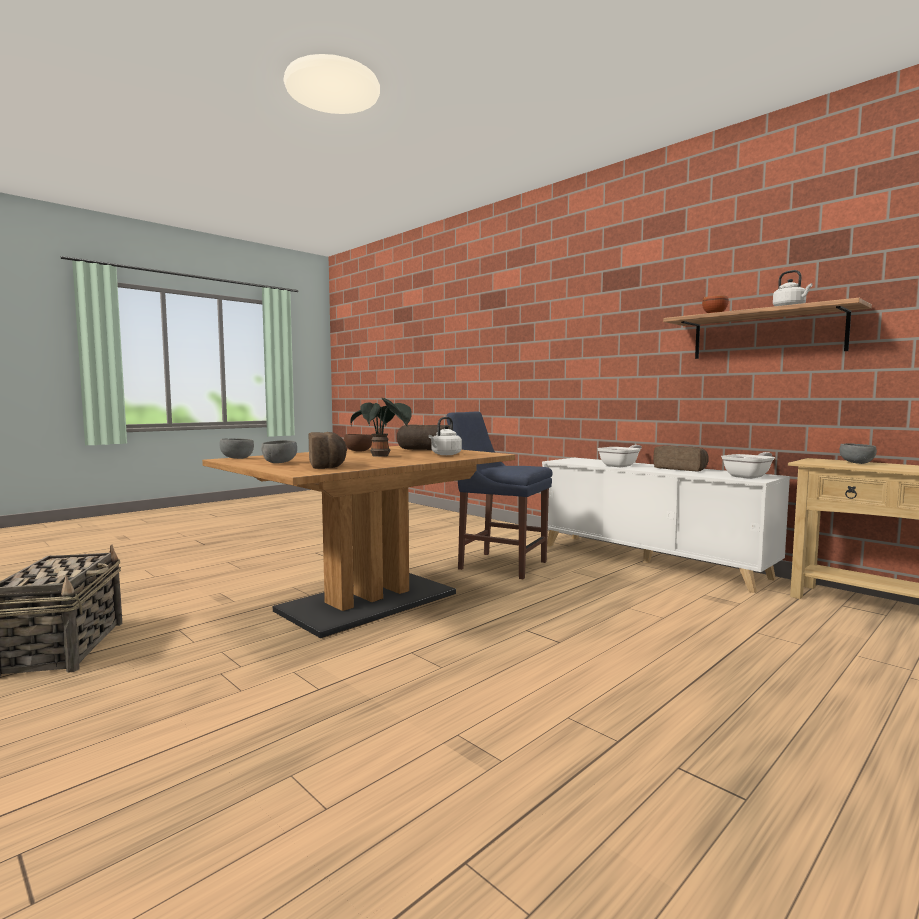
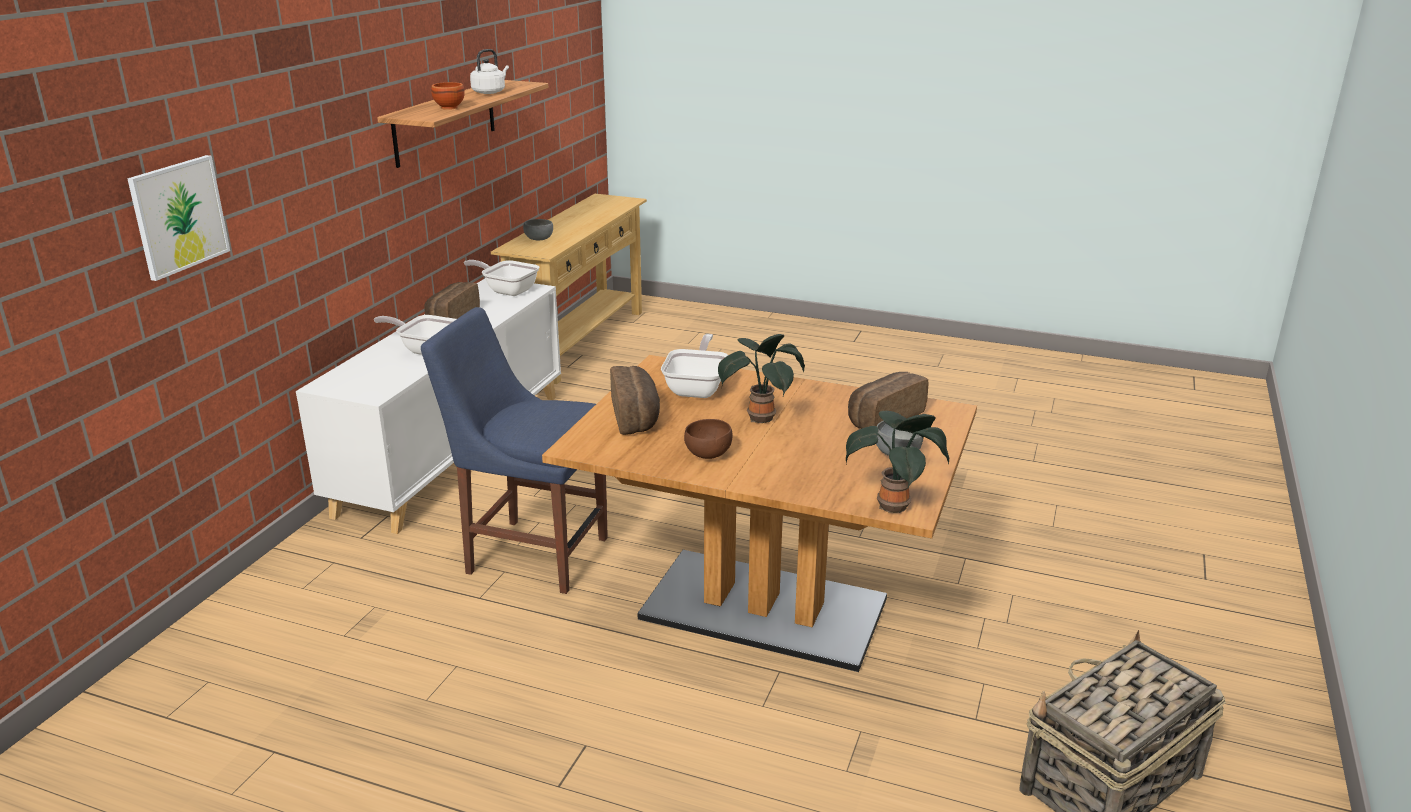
camera: 115 degrees left, 20 degrees up
grey bowl [219,438,254,459] -> potted plant [846,411,949,513]
white kettle [429,417,462,455] -> frying pan [661,334,728,398]
blue chair [446,411,552,579] -> blue chair turned 105 degrees clockwise [421,307,608,594]
none -> picture [127,155,230,281]

